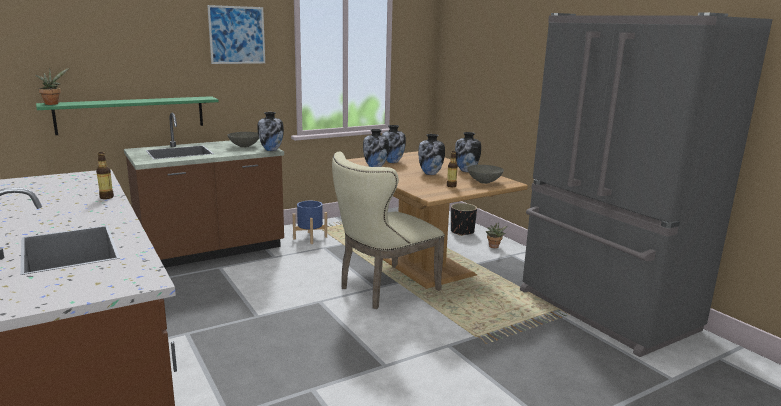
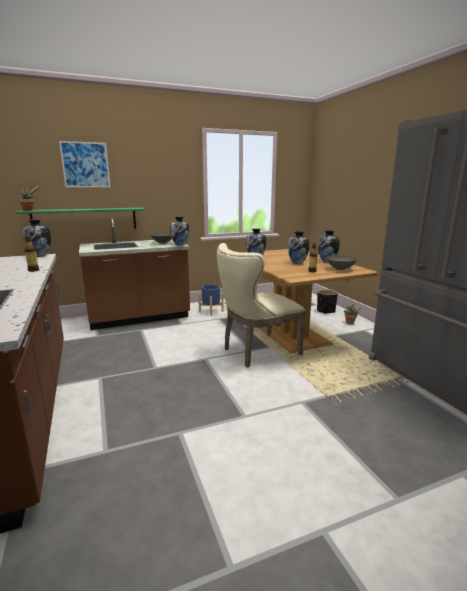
camera: 10 degrees right, 0 degrees up
picture [207,5,265,64] -> picture moved to [59,141,110,187]
vase [382,125,406,163] -> vase moved to [23,220,51,257]

